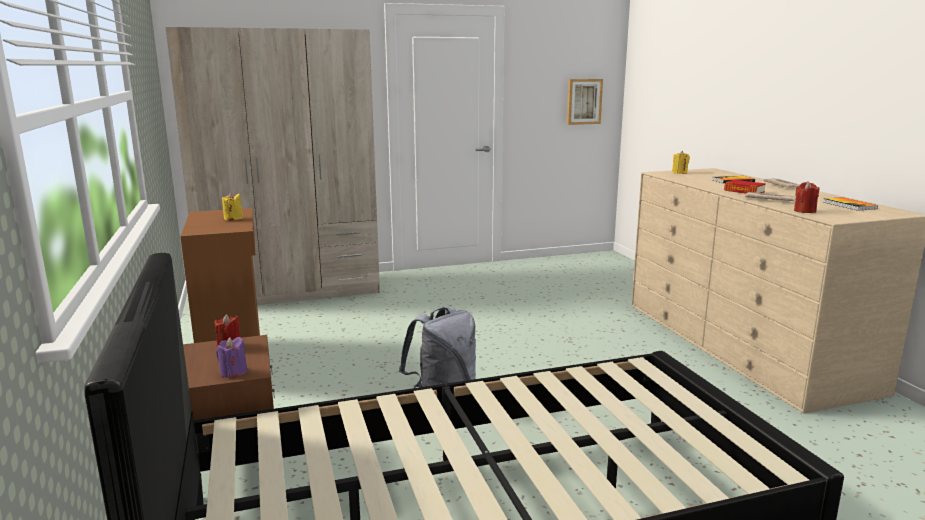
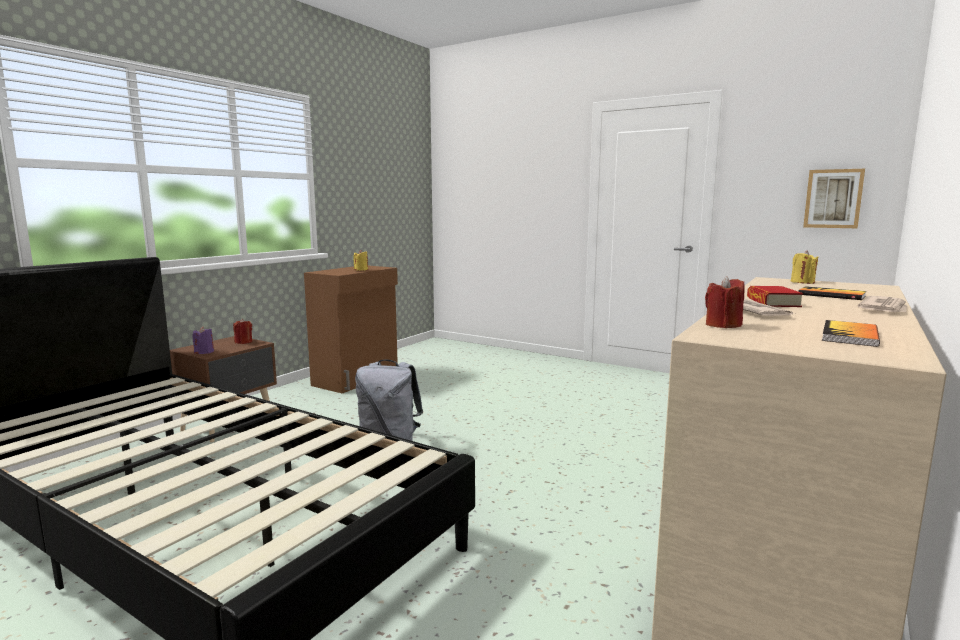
camera: 50 degrees right, 5 degrees down
beige wardrobe [166,27,380,305] -> none

